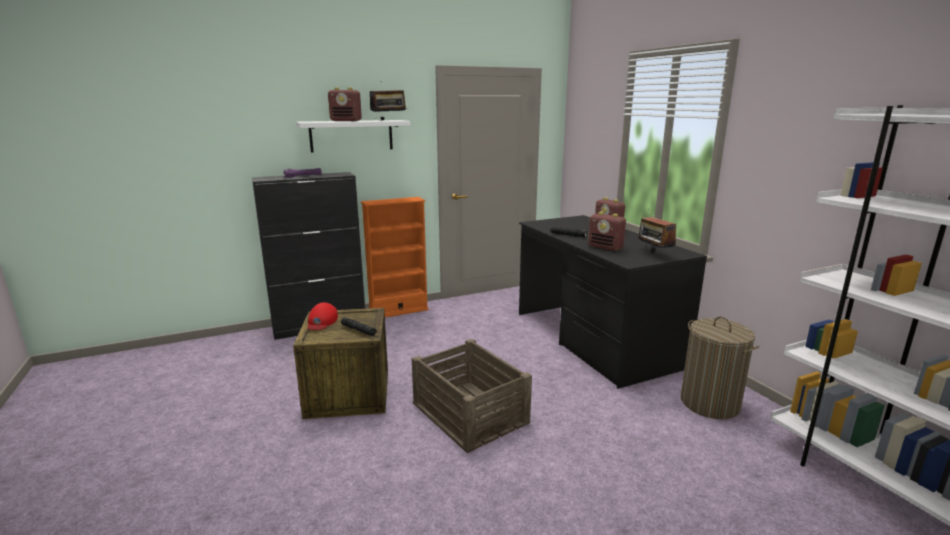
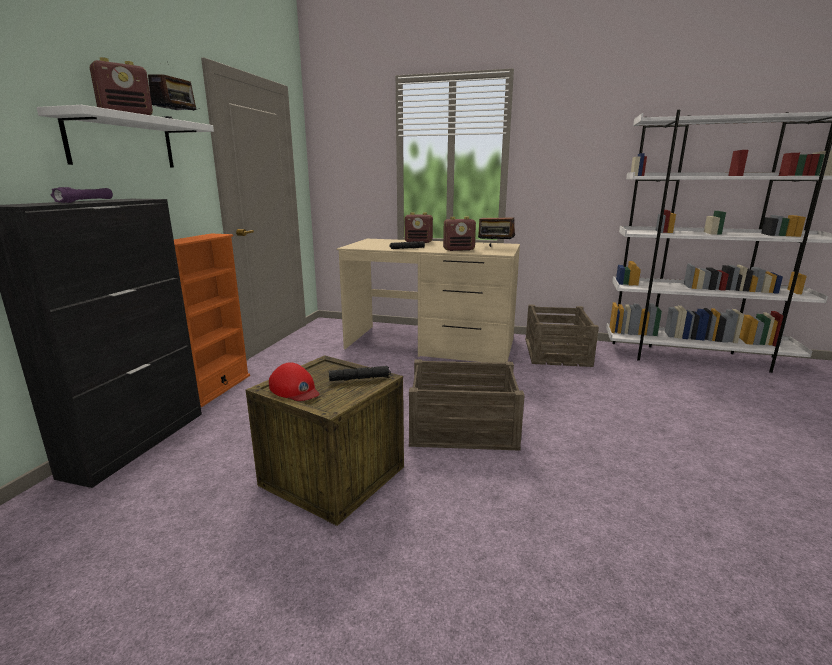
camera: 50 degrees left, 0 degrees up
black desk [519,215,707,389] -> beige desk [337,239,520,363]
laundry basket [681,317,759,419] -> crate [525,305,599,367]

